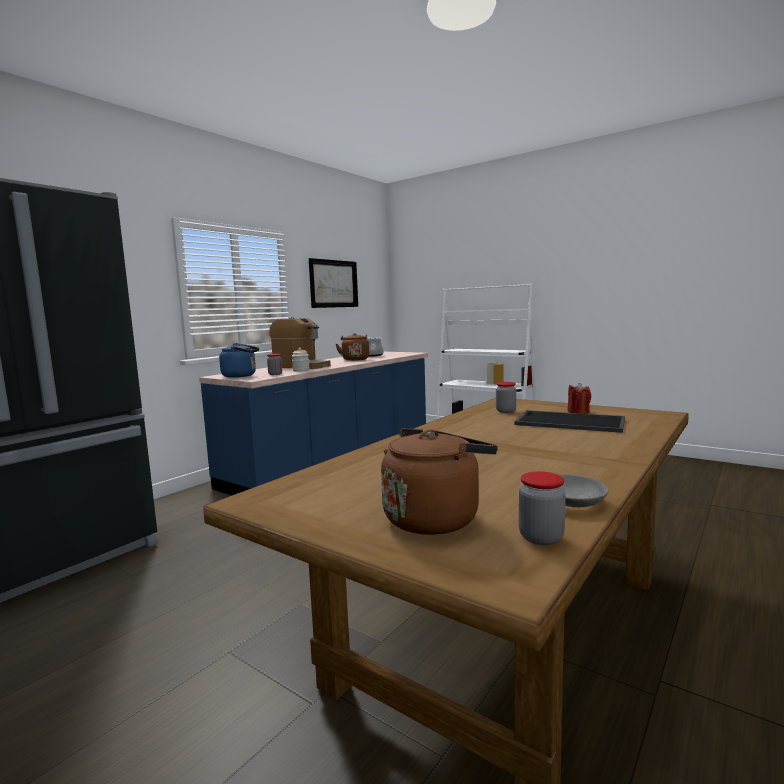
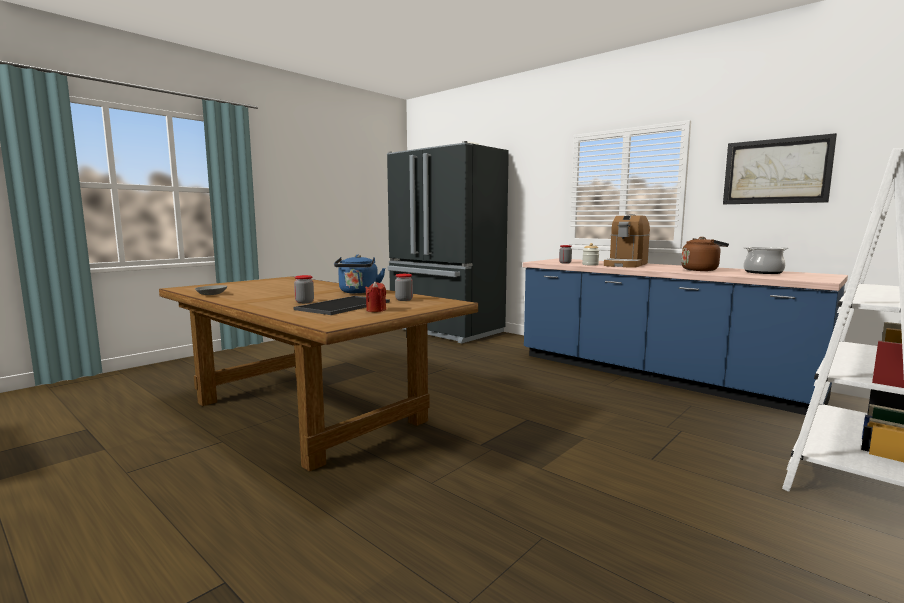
camera: 95 degrees right, 0 degrees up
blue kettle [219,343,259,378] -> blue kettle moved to [334,255,386,294]
brown kettle [381,428,497,535] -> none
jar [519,471,566,546] -> jar moved to [294,275,314,304]

